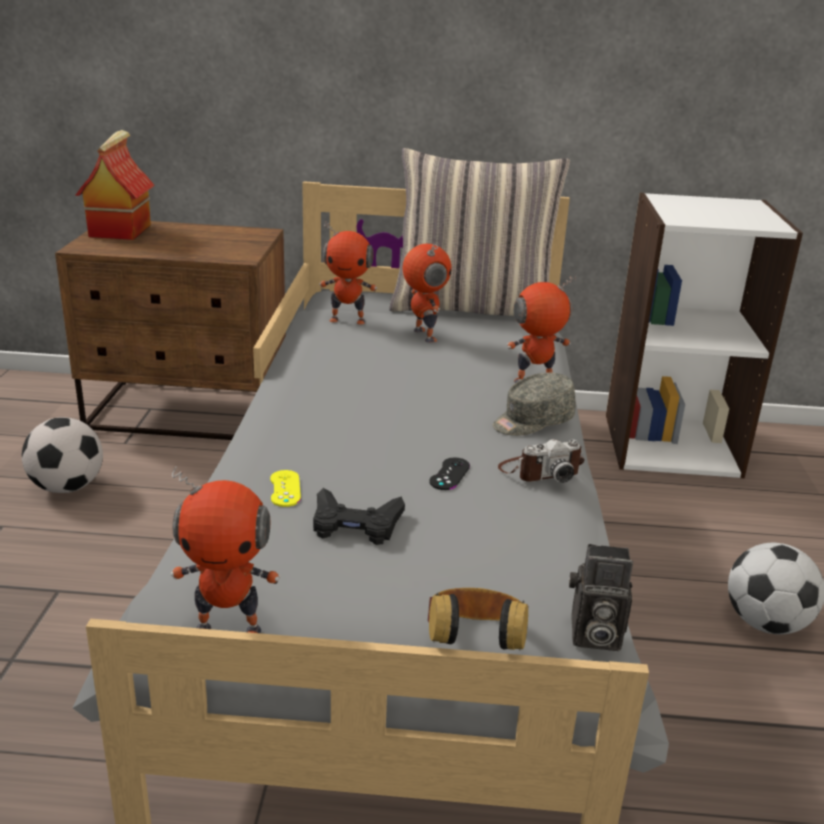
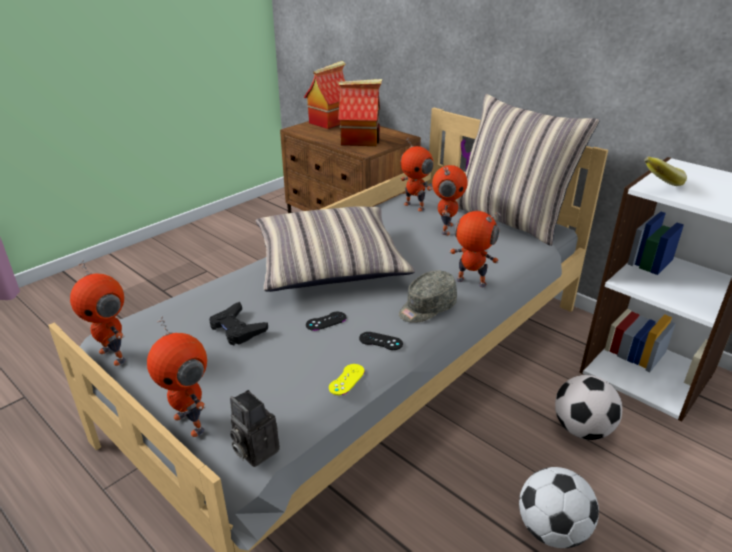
camera: 40 degrees right, 5 degrees up
football [22,417,103,493] -> football moved to [555,375,622,440]
yellow game controller [270,470,301,507] -> yellow game controller moved to [329,364,365,395]
headphones [428,588,528,650] -> toy robot [147,316,207,437]
grey cap [493,372,576,436] -> grey cap turned 45 degrees counterclockwise [399,271,457,323]
camera [498,439,585,483] -> black game controller [359,332,403,350]
none -> pillow [255,206,415,292]
none -> toy house [338,79,382,146]
none -> banana [644,157,687,186]

